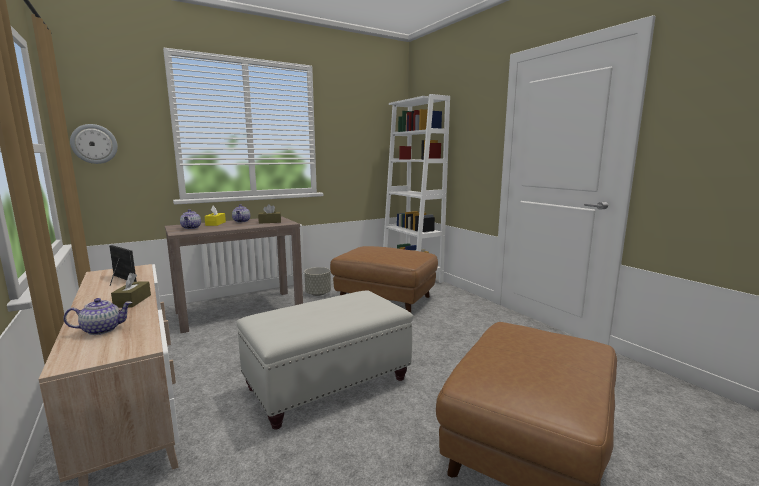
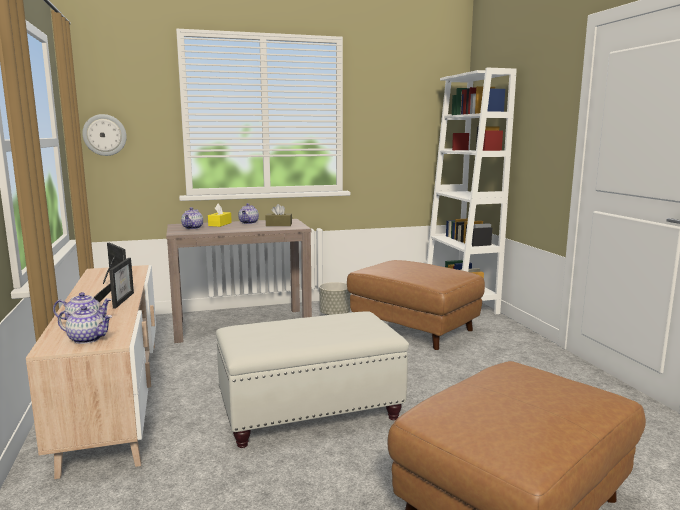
camera: 15 degrees right, 0 degrees up
brown tissue box [111,273,151,308] -> picture frame [94,258,134,308]
none -> teapot [58,306,112,344]

